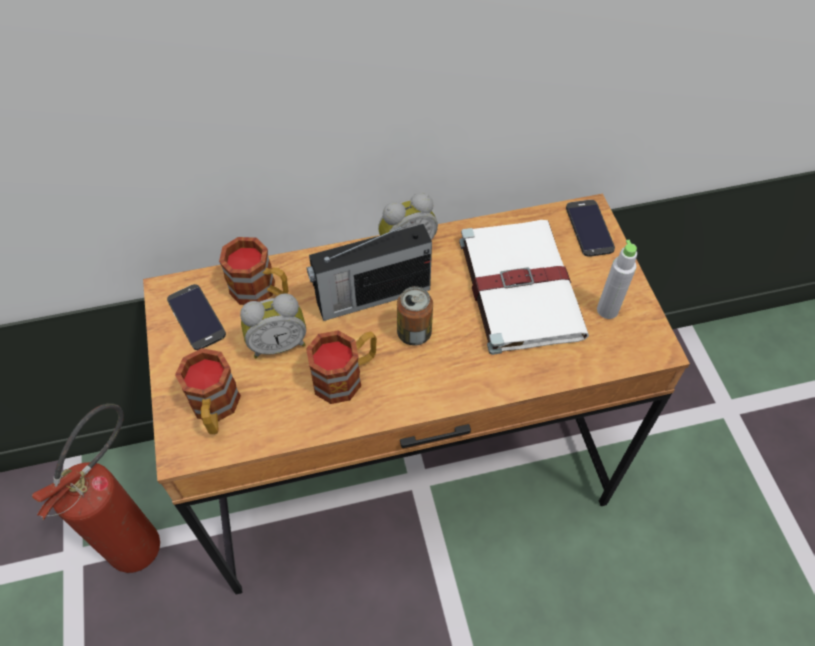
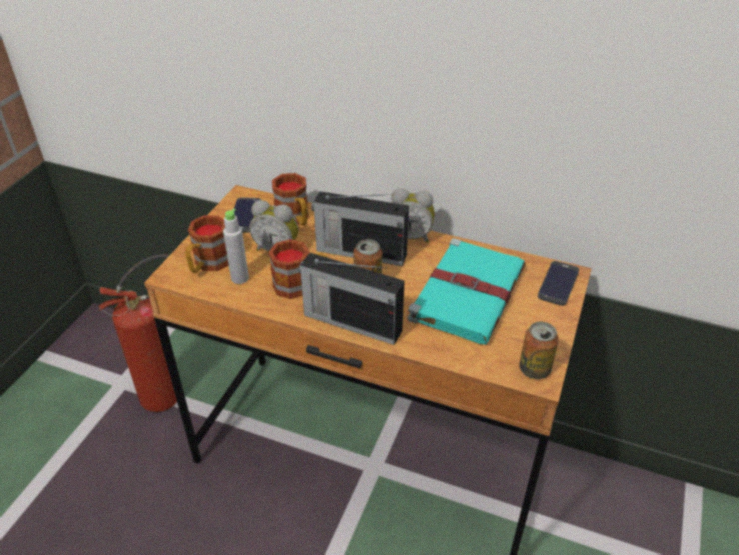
camera: 35 degrees right, 15 degrees down
white book [459,220,589,355] -> turquoise book [407,238,526,345]
grey bottle [597,240,637,319] -> grey bottle moved to [223,208,249,284]
none -> radio [299,253,405,345]
none -> can [519,322,559,379]

